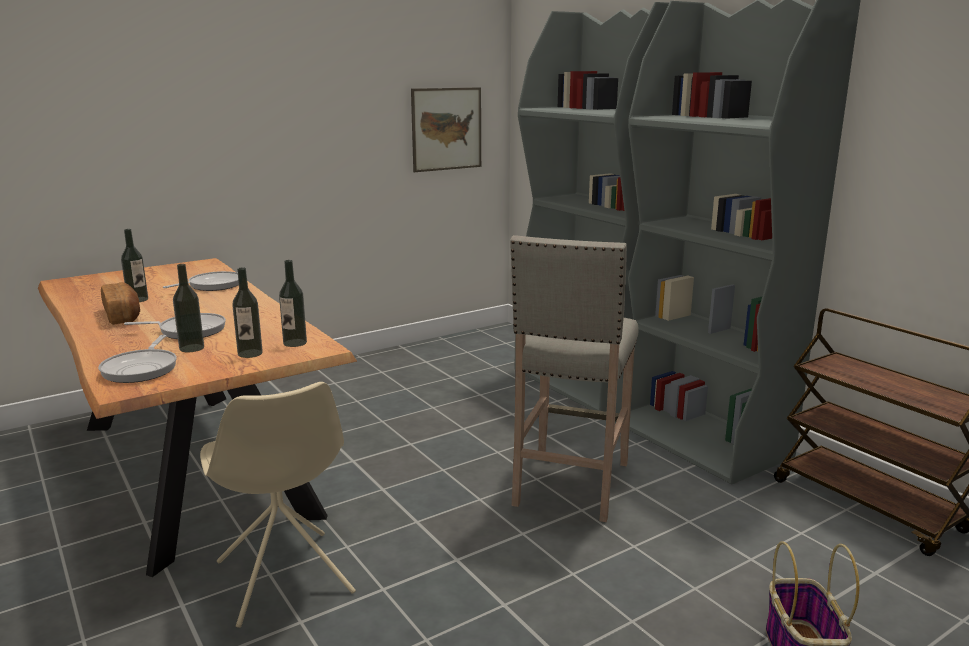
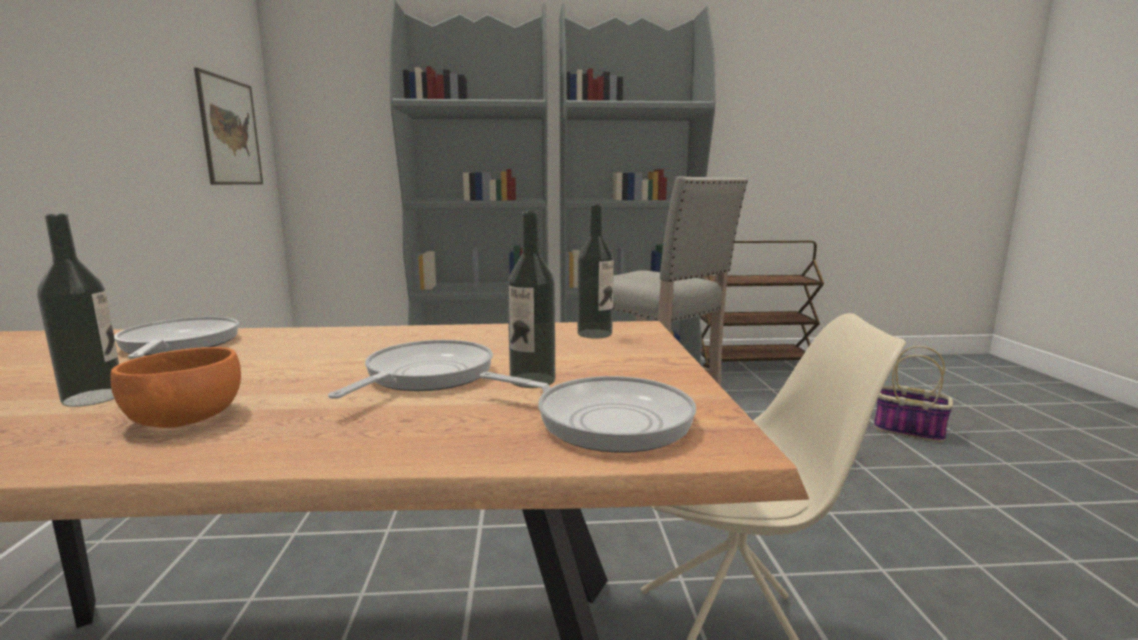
camera: 60 degrees left, 5 degrees down
bread [101,282,140,325] -> orange bowl [110,347,241,428]
bottle [232,268,263,358] -> none

